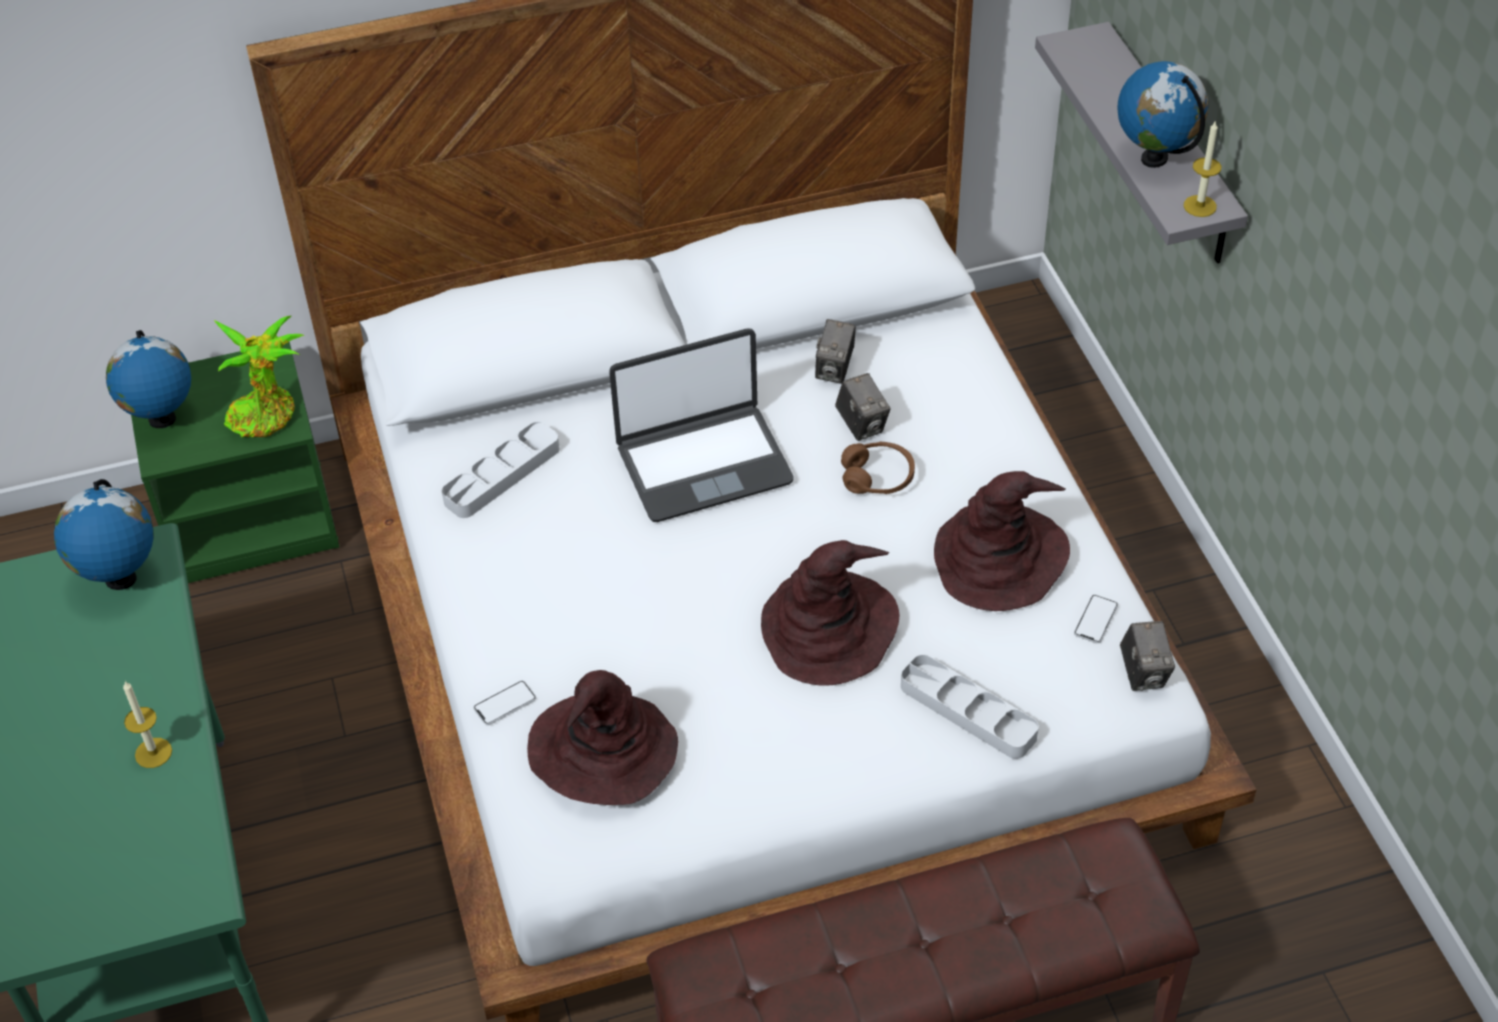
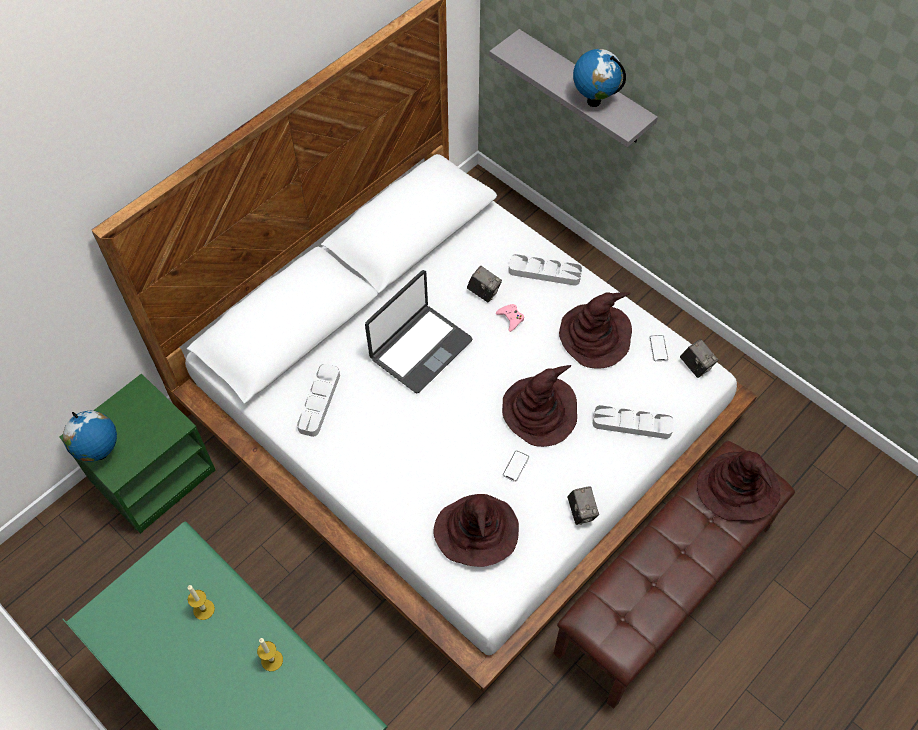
camera: 30 degrees left, 10 degrees up
globe [54,479,154,590] -> none
potted plant [214,316,304,437] -> none
phone [473,681,536,725] -> phone moved to [503,450,529,482]
camera [815,319,856,384] -> camera moved to [567,486,599,525]
brown headphones [841,441,915,494] -> pink game controller [496,304,524,332]
candle [1184,120,1222,217] -> candle moved to [188,585,215,620]
none -> grey tray [509,254,582,286]
none -> brown hat [697,451,780,521]

